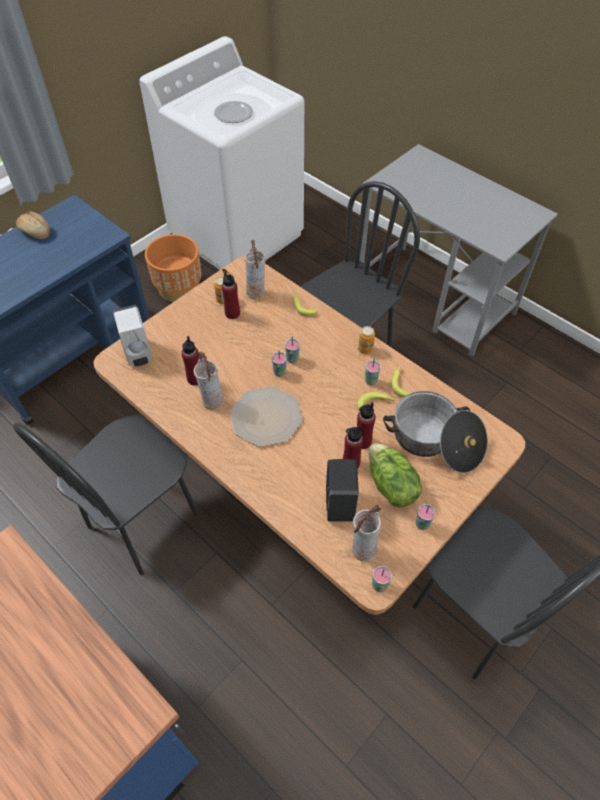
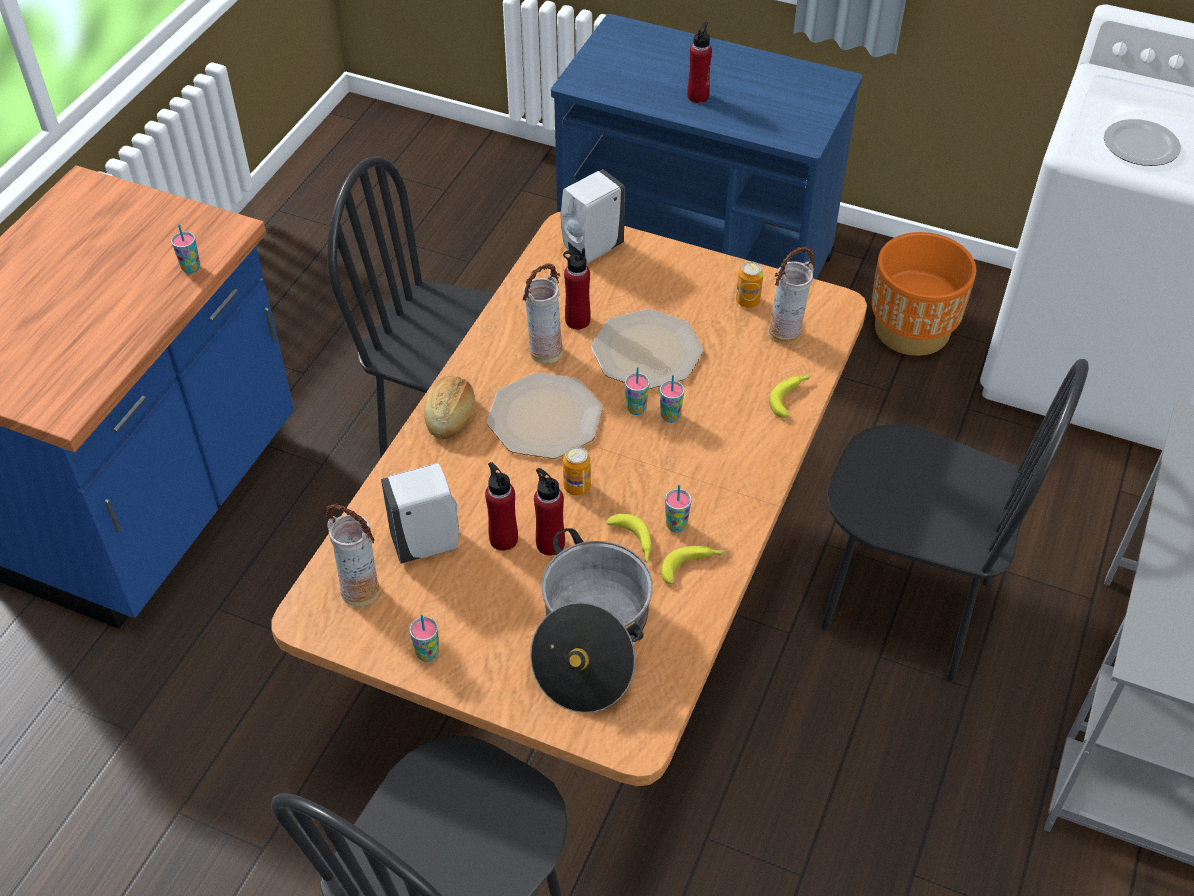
camera: 70 degrees right, 5 degrees down
bread [16,211,50,240] -> bread moved to [424,376,475,440]
red bottle [222,269,240,319] -> red bottle moved to [687,22,712,103]
black soap dispenser [326,459,359,522] -> white soap dispenser [381,463,459,564]
can [358,326,375,354] -> can moved to [563,446,591,496]
lettuce [369,443,422,508] -> none
cup [372,566,392,592] -> cup moved to [171,224,200,273]
none -> plate [591,309,703,389]

